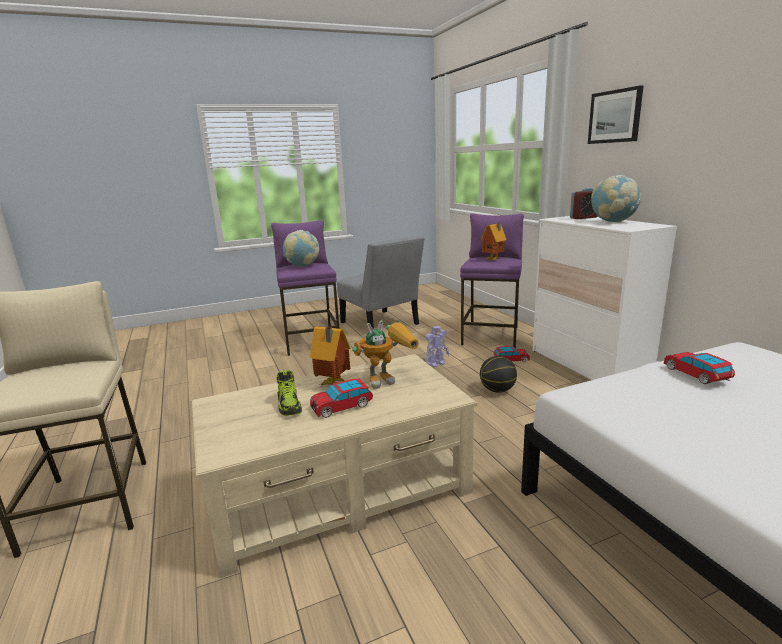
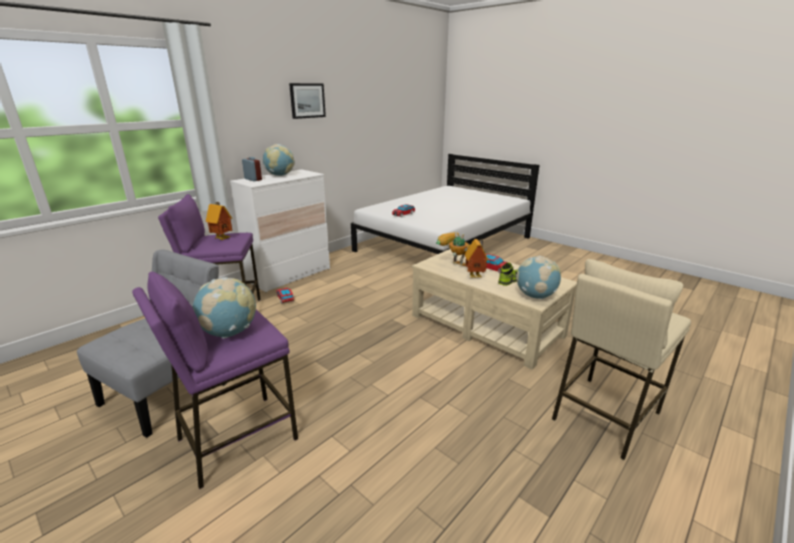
camera: 115 degrees left, 5 degrees up
toy robot [425,326,449,367] -> none
basketball [480,356,517,392] -> none
picture [588,85,644,144] -> picture moved to [289,83,326,119]
none -> globe [516,256,561,299]

